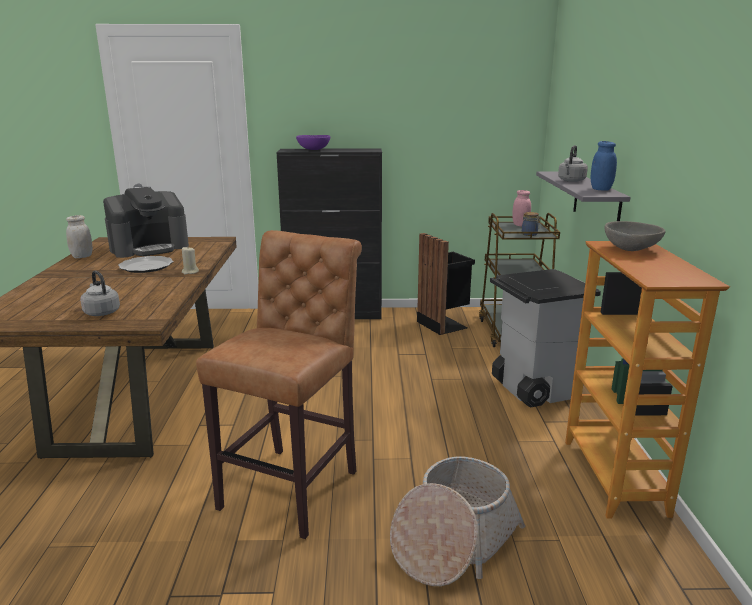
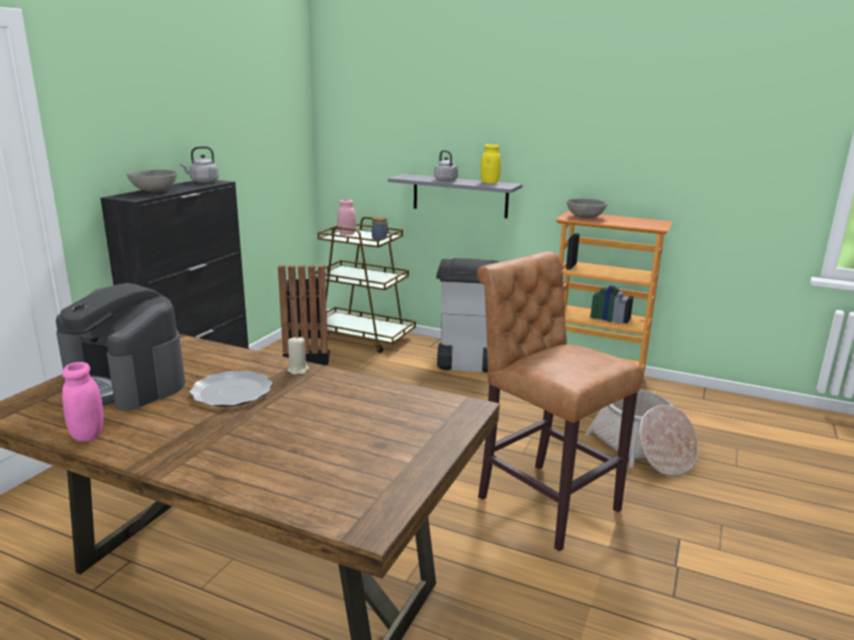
camera: 65 degrees left, 0 degrees up
white jar [66,215,93,258] -> pink jar [62,362,104,442]
grey kettle [80,271,120,316] -> grey kettle moved to [180,146,219,183]
coffee machine [103,187,189,258] -> coffee machine turned 135 degrees clockwise [56,283,185,410]
purple bowl [296,135,330,150] -> grey bowl [127,170,177,192]
blue jar [591,141,617,191] -> yellow jar [481,144,501,183]

